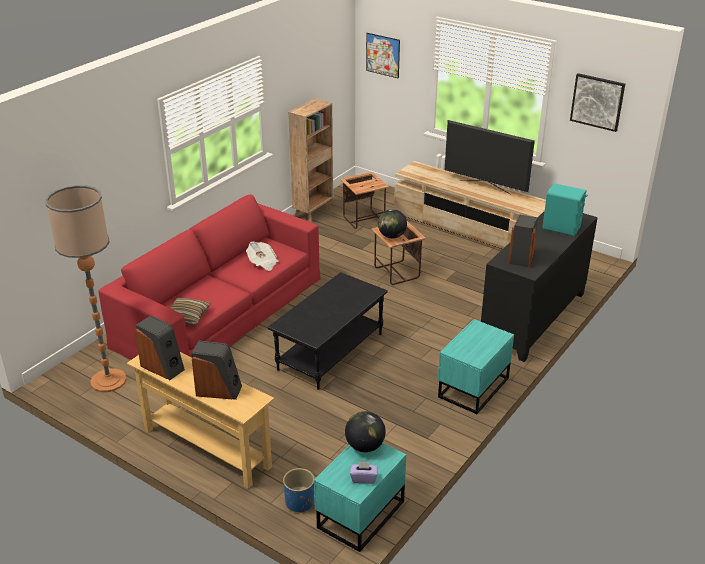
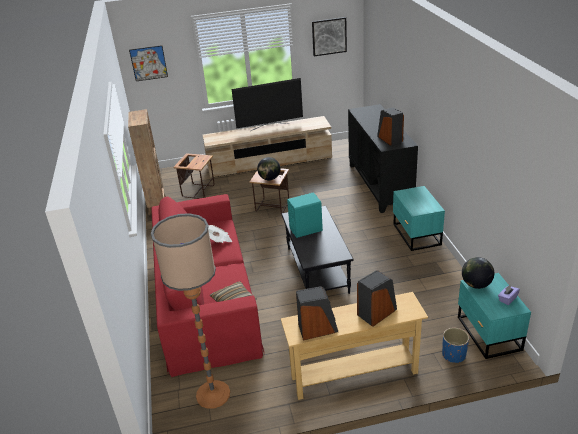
camera: 45 degrees left, 0 degrees up
turquoise speaker [542,183,588,236] -> turquoise speaker moved to [287,192,323,238]

